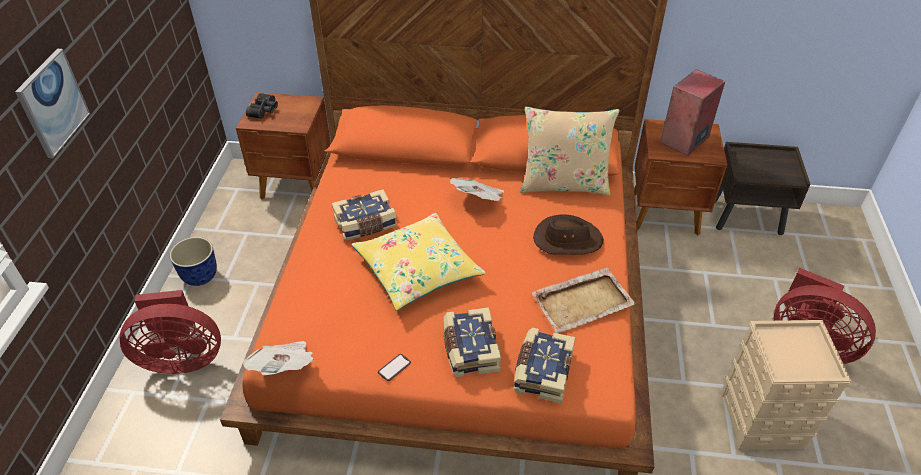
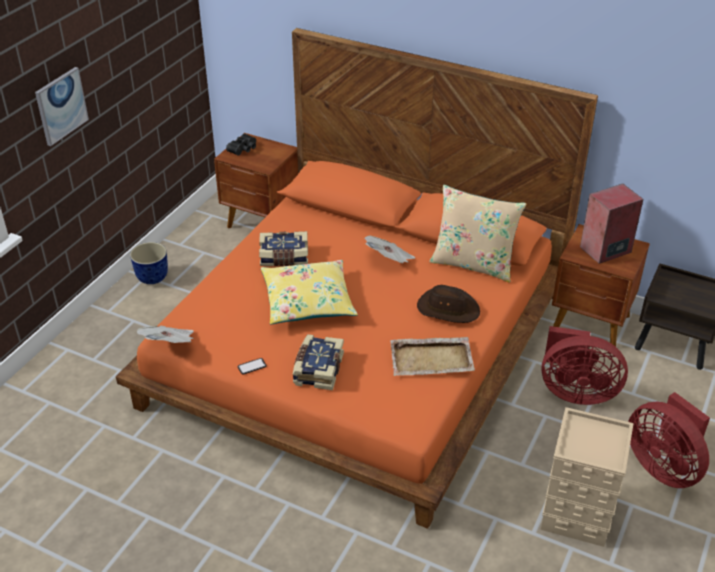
camera: 20 degrees right, 5 degrees down
red fan [120,290,221,374] -> red fan moved to [541,326,628,405]
book [514,328,576,404] -> none

